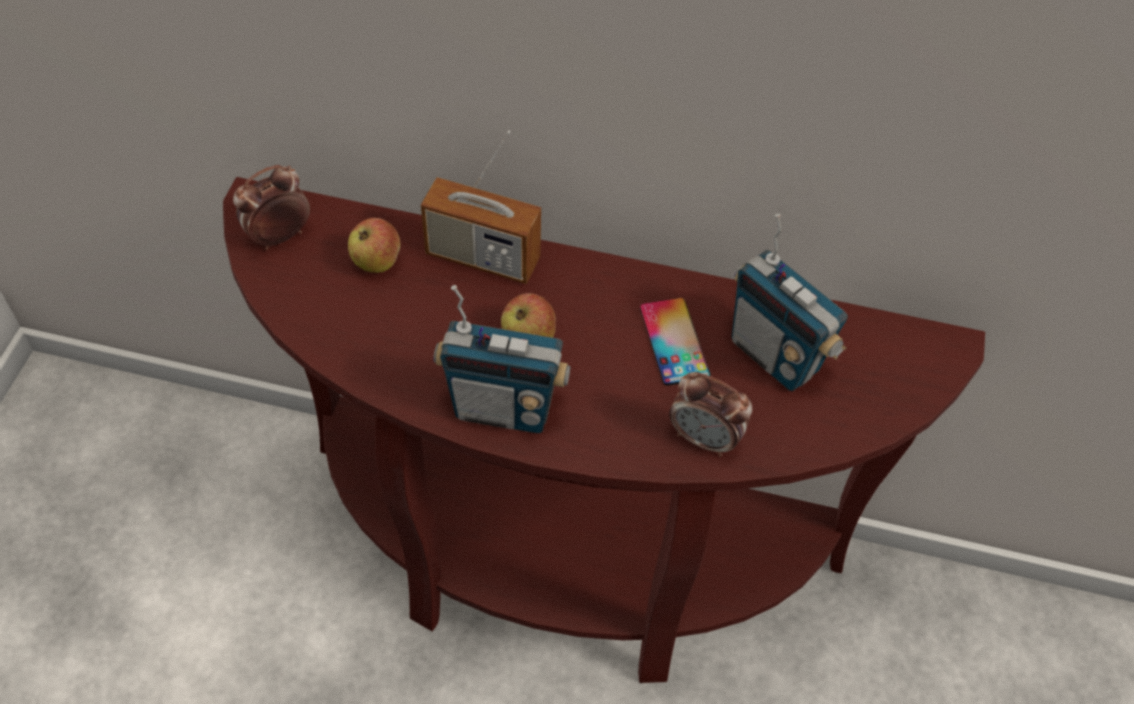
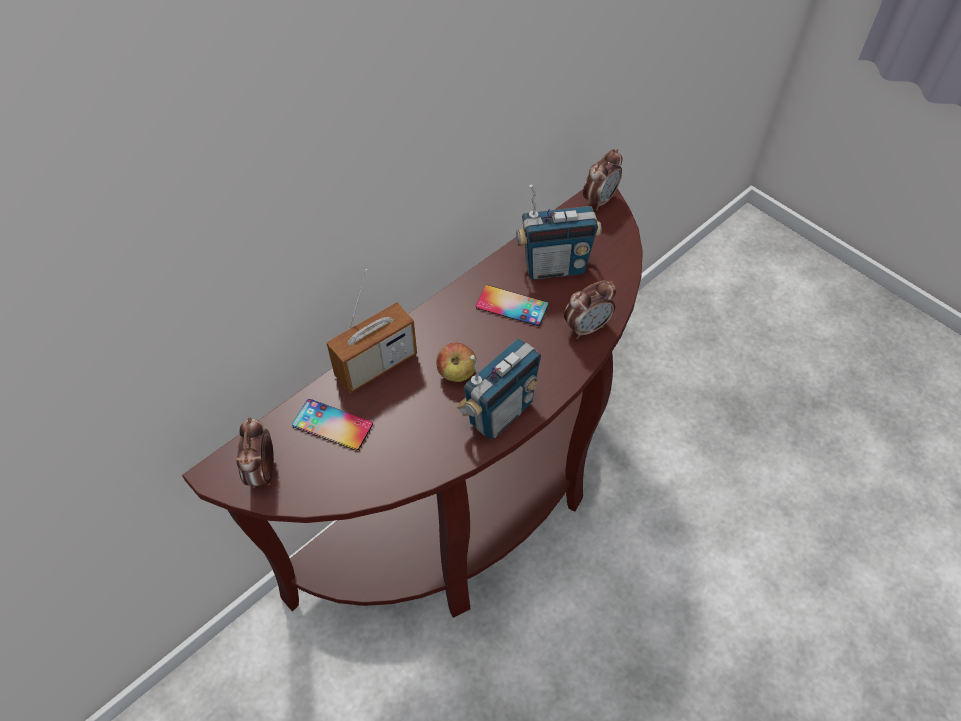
camera: 55 degrees left, 0 degrees up
apple [348,218,400,273] -> phone [292,399,373,451]
none -> alarm clock [583,149,622,211]

